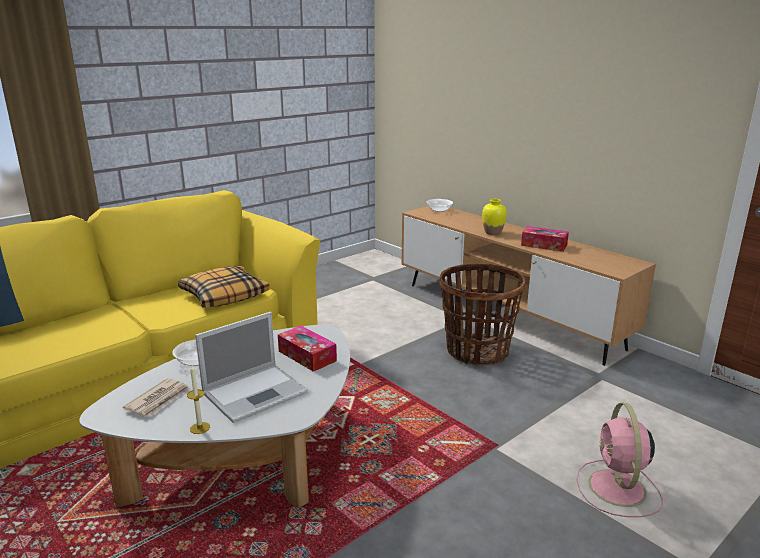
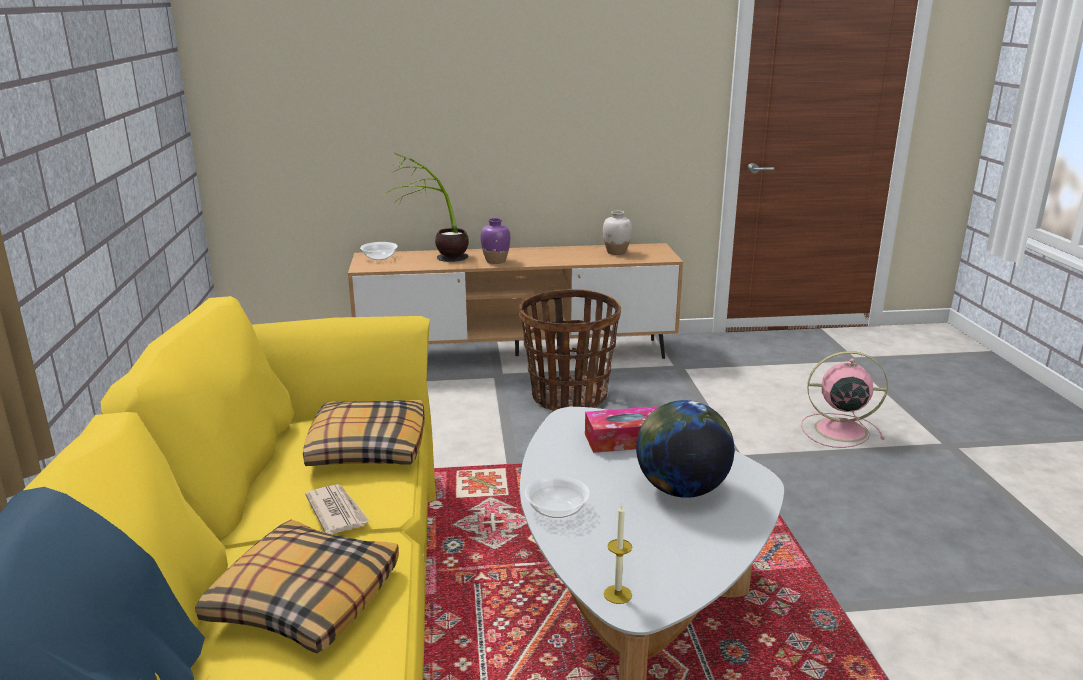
camera: 55 degrees left, 0 degrees up
newspaper [123,378,190,417] -> newspaper moved to [305,484,370,534]
candle [187,365,210,434] -> candle moved to [604,505,632,604]
laptop [195,312,308,423] -> globe [636,400,734,498]
yellow vase [482,199,507,235] -> purple vase [480,218,510,264]
tissue box [521,226,569,252] -> none
pink fan [577,403,663,517] -> pink fan turned 150 degrees clockwise [801,351,888,448]
none -> pillow [195,520,399,654]
none -> potted plant [386,153,469,262]
none -> white vase [603,211,632,255]

